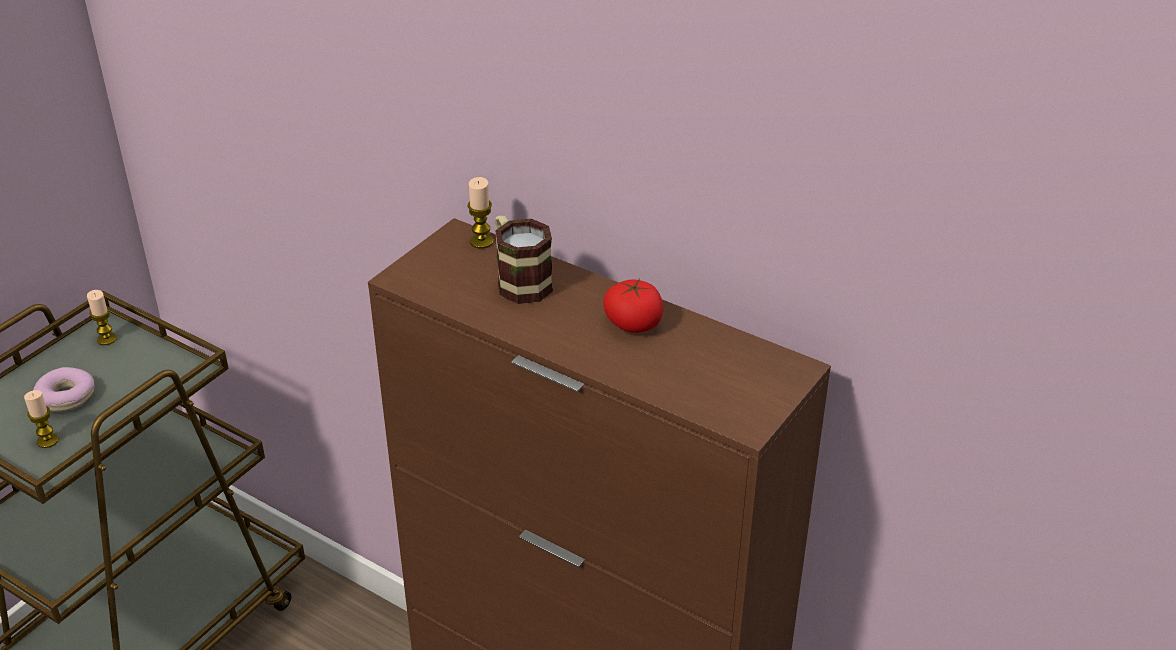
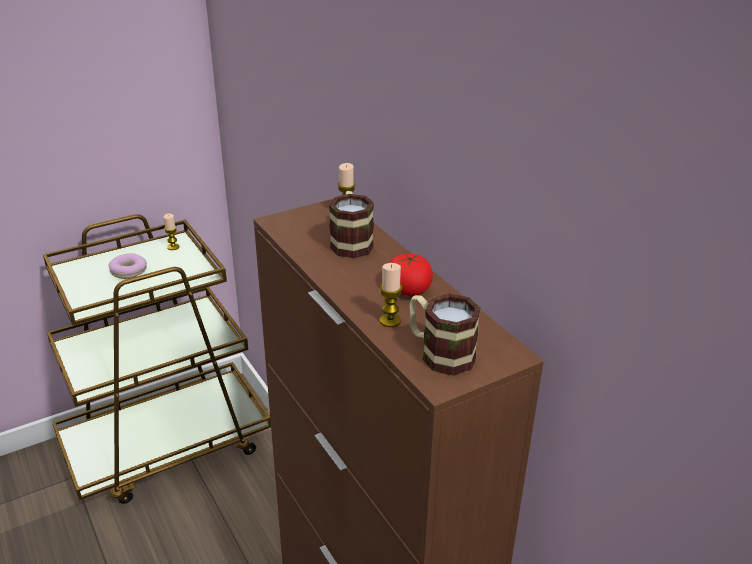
camera: 25 degrees right, 5 degrees down
candle [24,390,59,448] -> candle moved to [379,263,402,327]
none -> mug [409,294,481,376]

